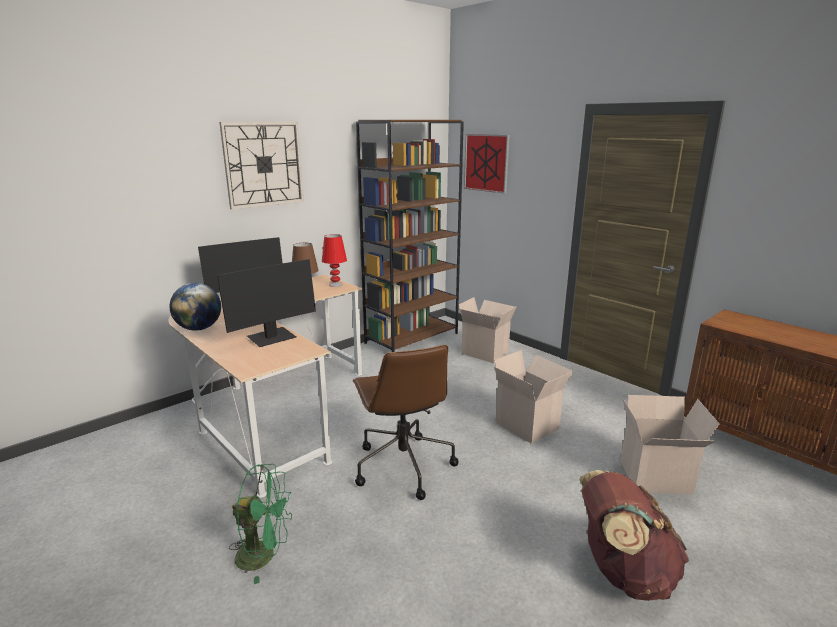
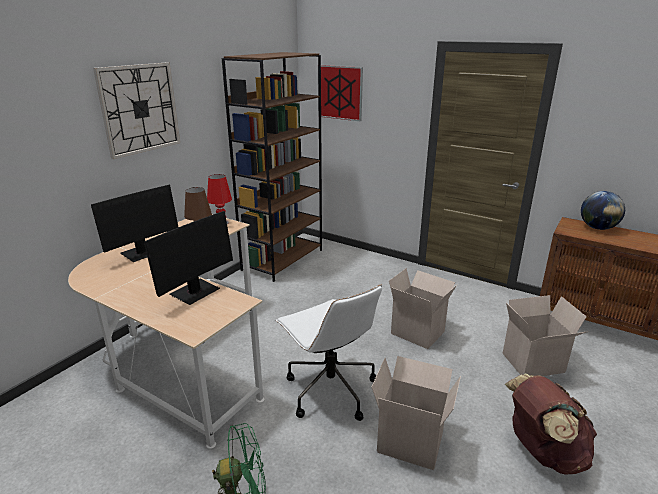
camera: 15 degrees left, 5 degrees up
globe [170,283,221,331] -> globe moved to [581,191,625,230]
brown office chair [353,345,459,500] -> white office chair [276,284,382,421]
cardboard box [459,297,517,363] -> cardboard box moved to [372,356,461,470]

